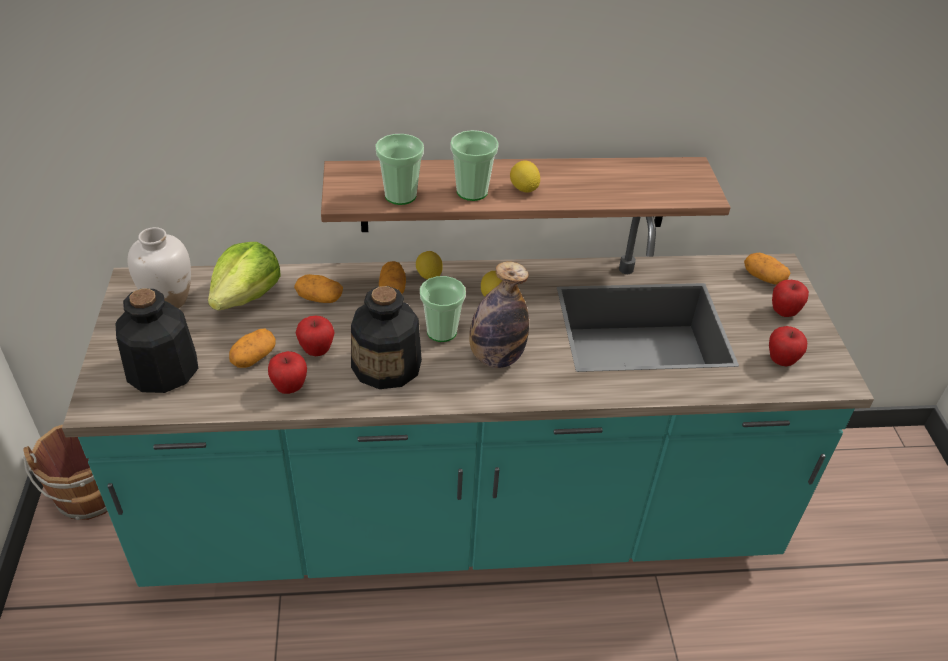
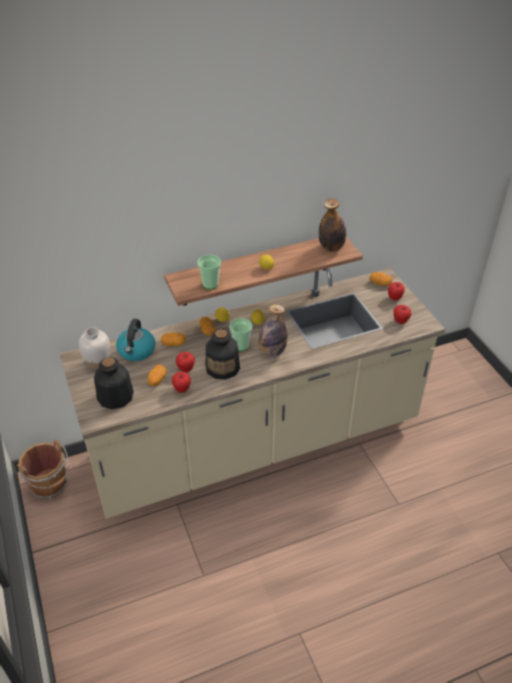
camera: 15 degrees left, 0 degrees up
turquoise counter [62,217,874,587] -> beige counter [60,268,445,519]
lettuce [208,242,281,311] -> kettle [116,319,156,361]
cup [450,130,499,201] -> none
none -> bottle [319,199,346,252]

